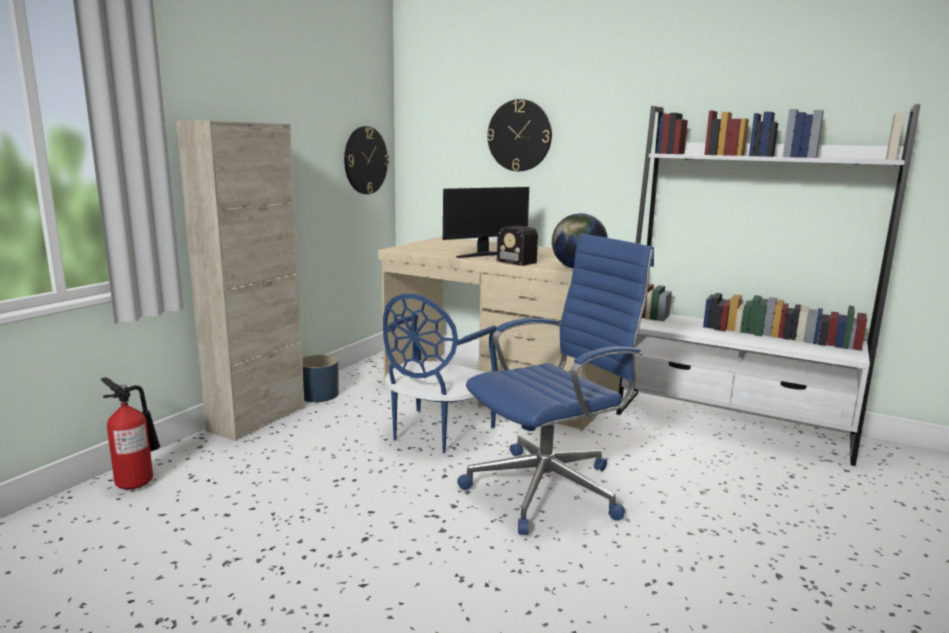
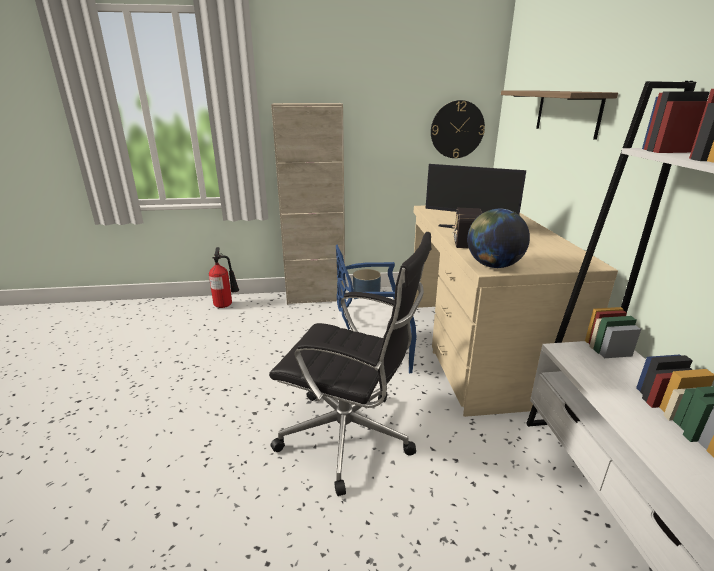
camera: 55 degrees right, 10 degrees up
blue office chair [457,234,654,535] -> black office chair [269,232,431,496]
wall clock [487,99,552,171] -> shelf [501,91,618,140]

